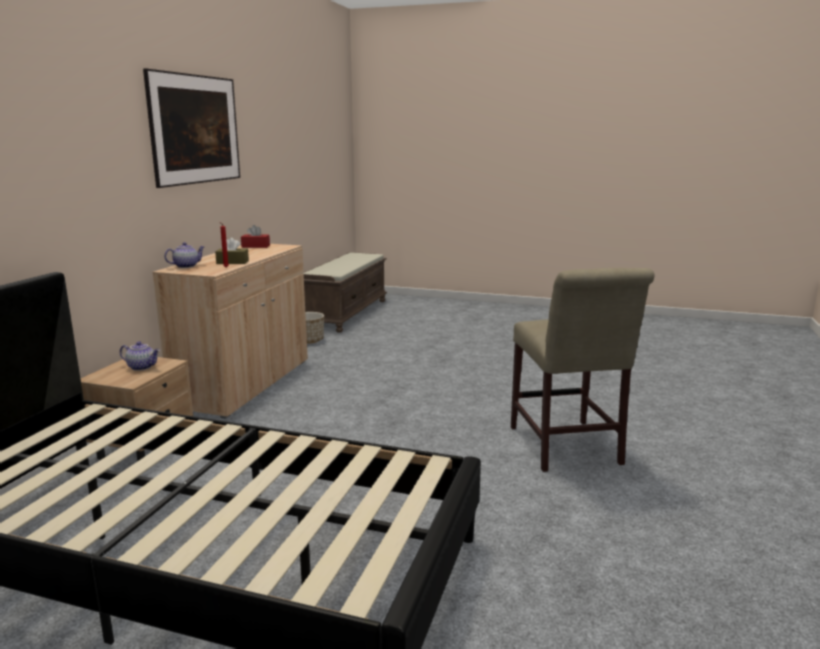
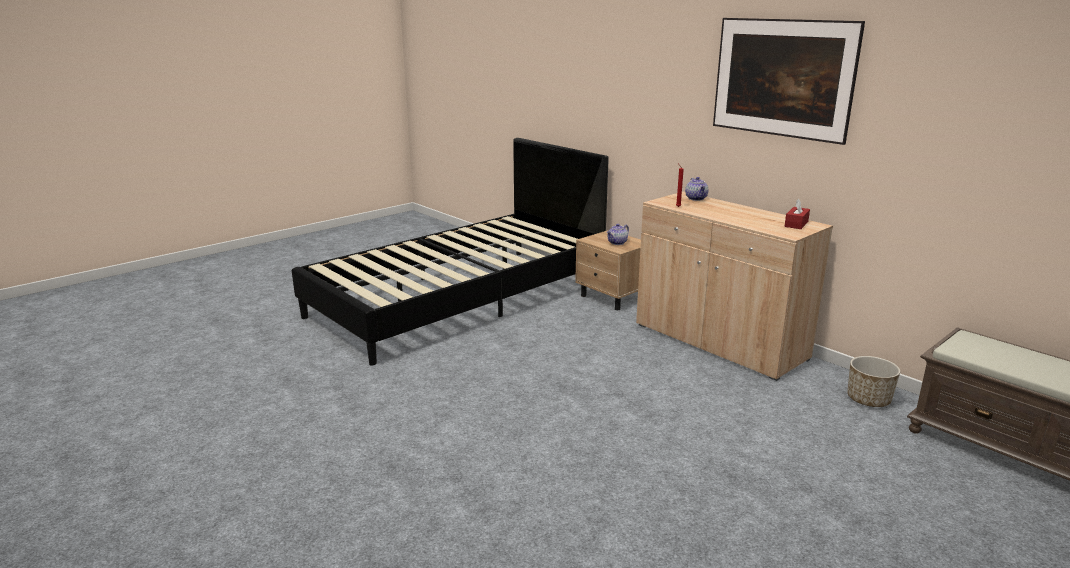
camera: 120 degrees right, 5 degrees up
brown tissue box [215,238,249,264] -> none
beige chair [511,268,654,472] -> none

